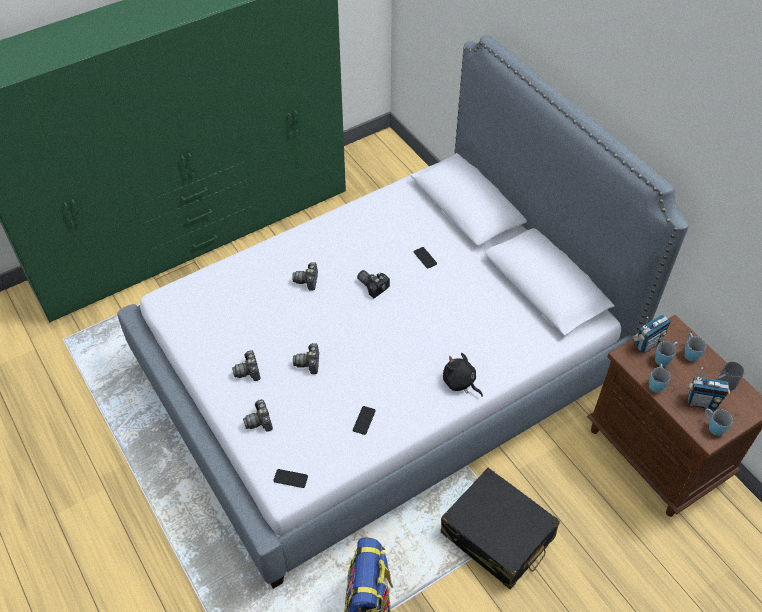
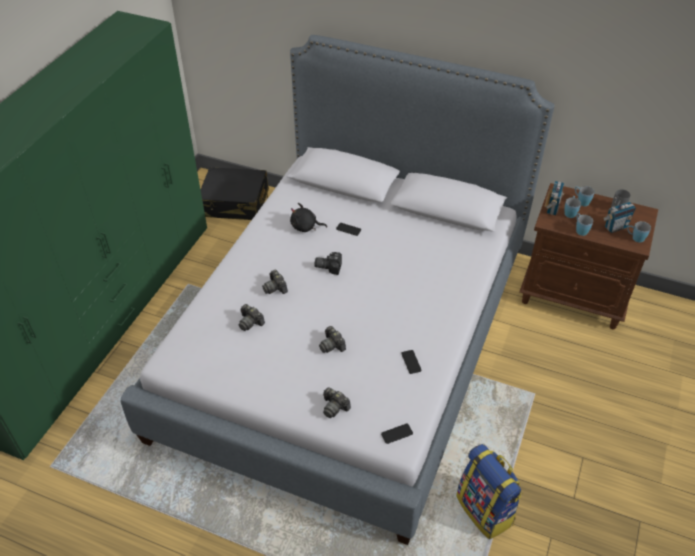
camera: 35 degrees left, 5 degrees down
camera [232,350,260,381] -> camera moved to [238,304,265,331]
black suitcase [441,468,560,589] -> black suitcase moved to [201,167,269,220]
black plush toy [443,353,483,397] -> black plush toy moved to [290,203,327,232]

